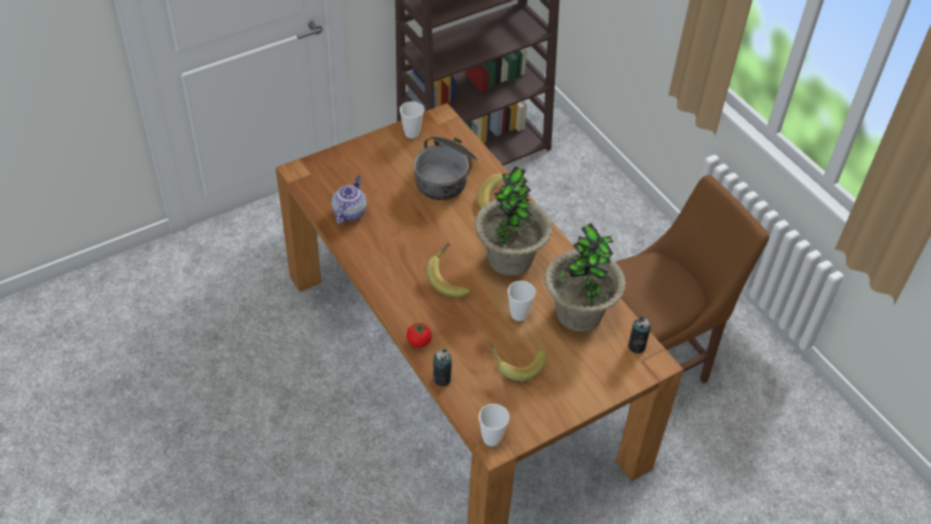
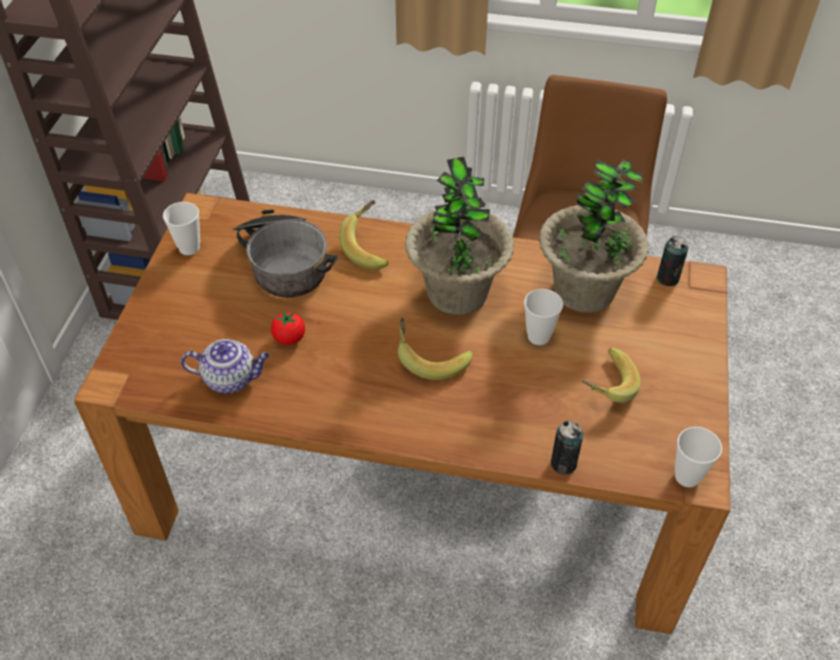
camera: 45 degrees left, 0 degrees up
teapot [331,176,367,224] -> teapot turned 120 degrees clockwise [181,339,270,394]
tomato [406,322,432,348] -> tomato moved to [271,311,305,345]

